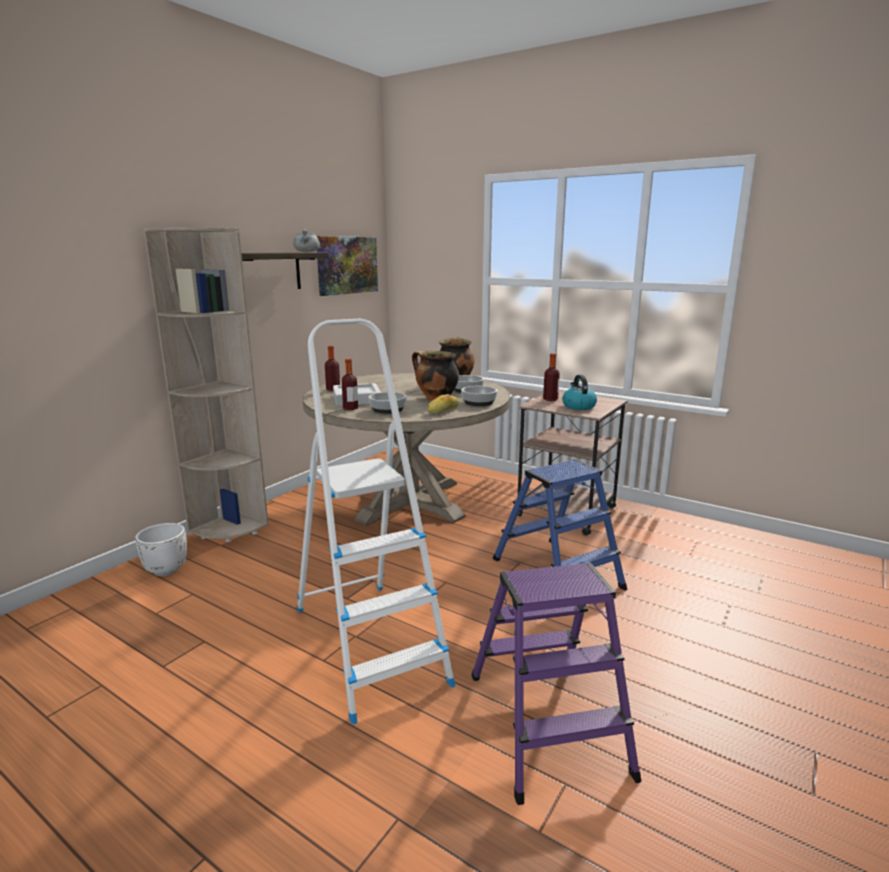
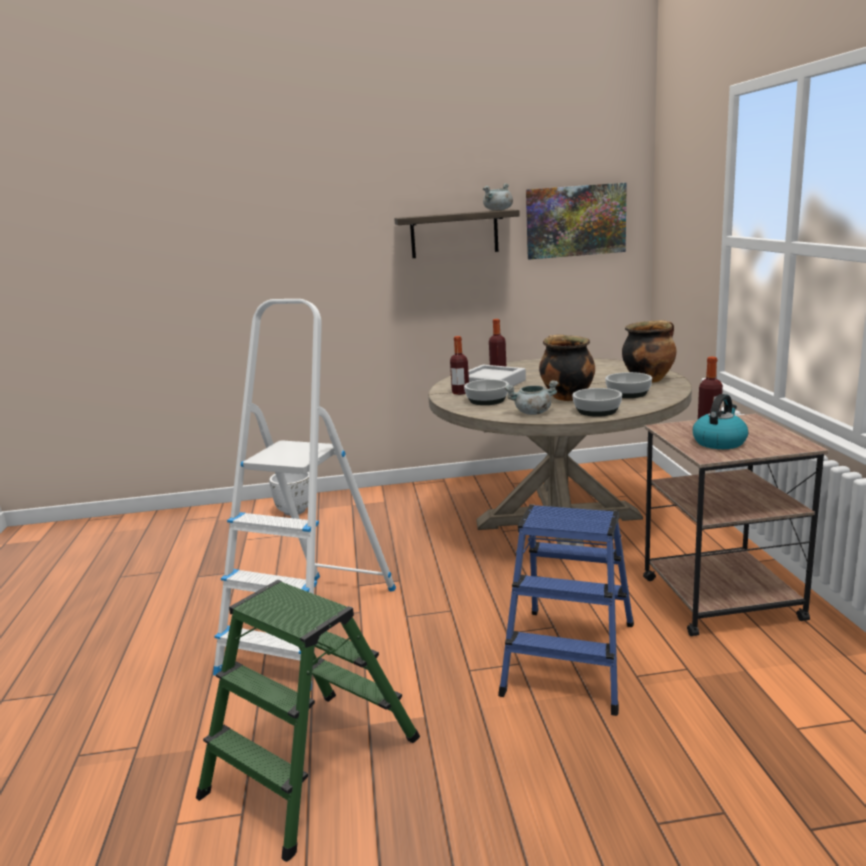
camera: 50 degrees right, 0 degrees up
beige bookcase [143,228,269,542] -> none
bread [428,394,459,414] -> grey cooking pot [504,380,558,415]
purple step ladder [471,562,641,805] -> green step ladder [196,580,420,862]

